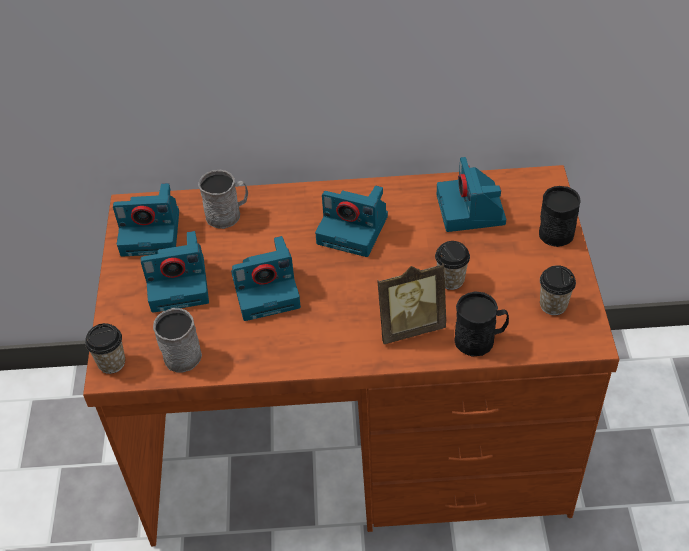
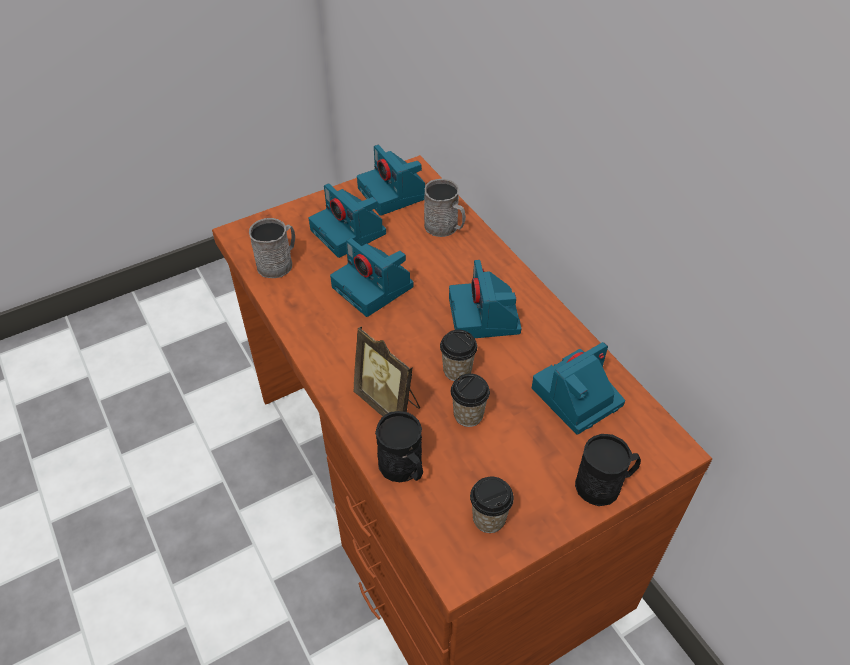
camera: 60 degrees right, 0 degrees up
cup [85,323,125,374] -> cup moved to [440,330,477,381]

